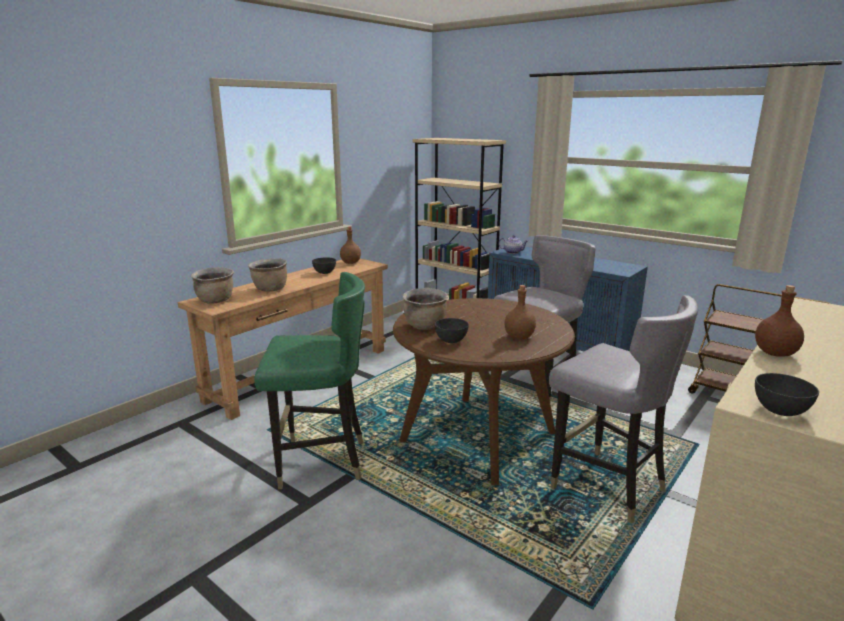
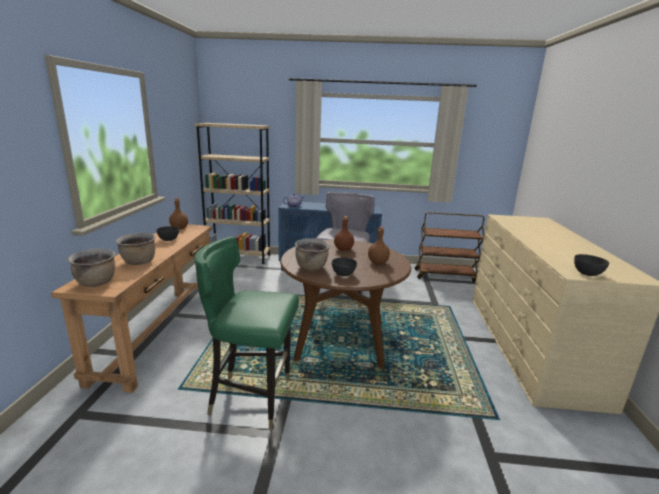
camera: 35 degrees left, 0 degrees up
green chair [254,272,365,489] -> green chair turned 135 degrees counterclockwise [195,237,299,430]
grey chair [549,295,698,523] -> none
brown bottle [755,285,804,357] -> brown bottle moved to [334,216,354,251]

